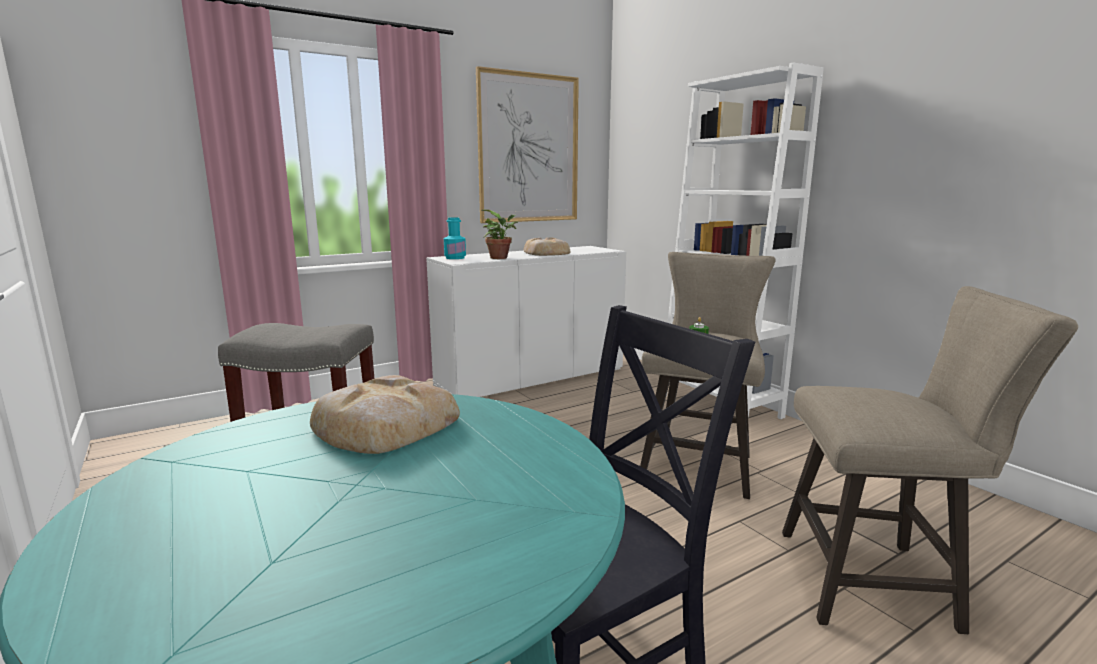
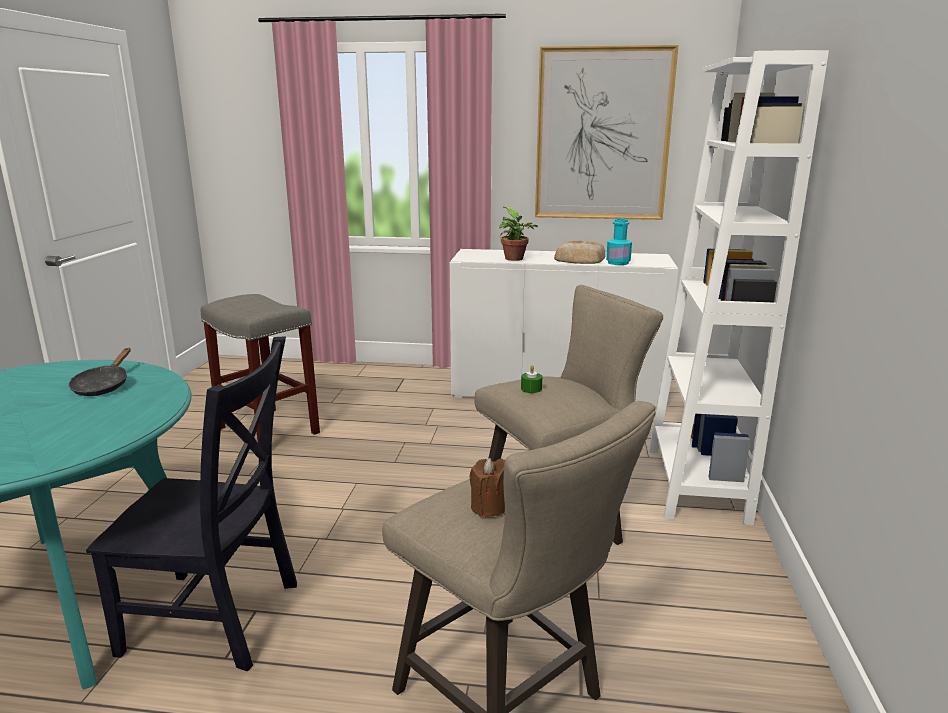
camera: 40 degrees right, 5 degrees up
bread [310,375,460,454] -> black frying pan [69,348,131,396]
turquoise bottle [444,217,466,259] -> turquoise bottle moved to [606,219,632,265]
none -> brown candle [469,458,505,517]

